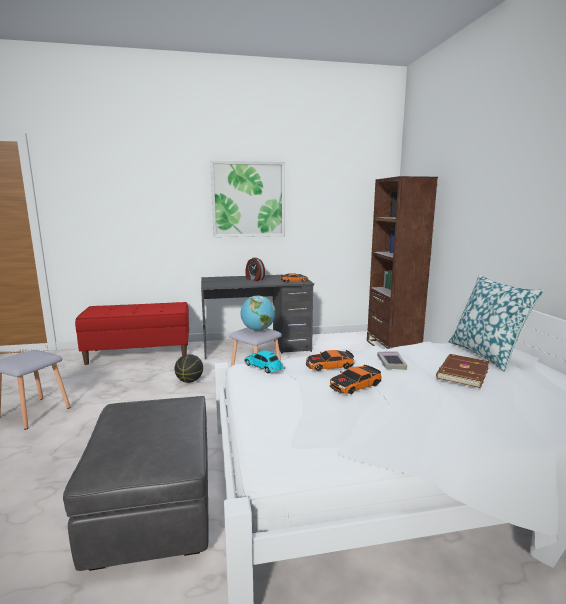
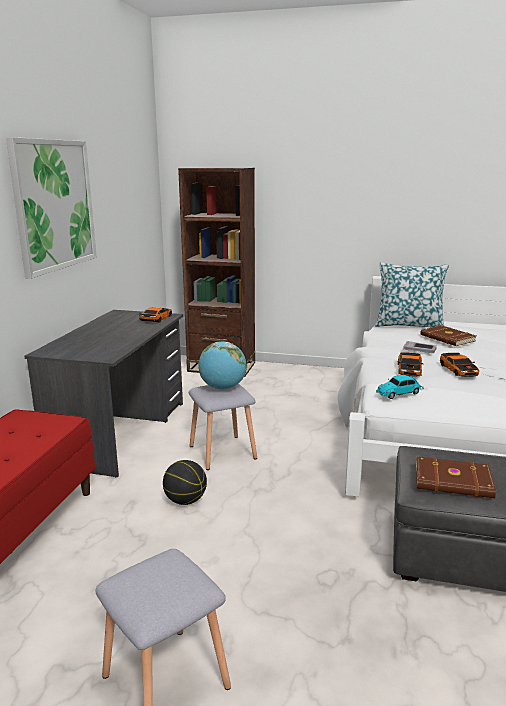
camera: 65 degrees left, 5 degrees up
alarm clock [245,258,265,281] -> none
none -> brown book [416,456,496,498]

